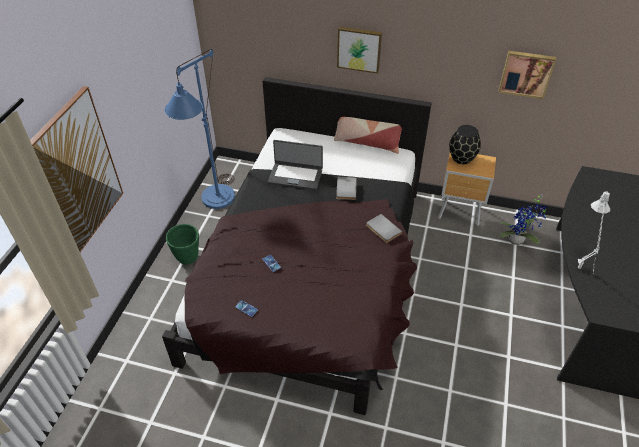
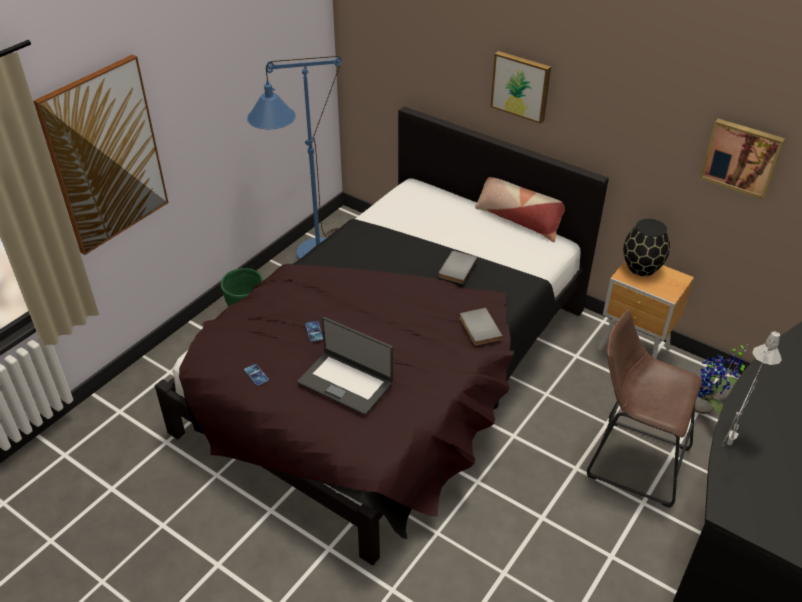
camera: 20 degrees right, 5 degrees down
laptop [268,140,323,190] -> laptop moved to [297,317,393,415]
none -> brown stool [587,310,702,508]

